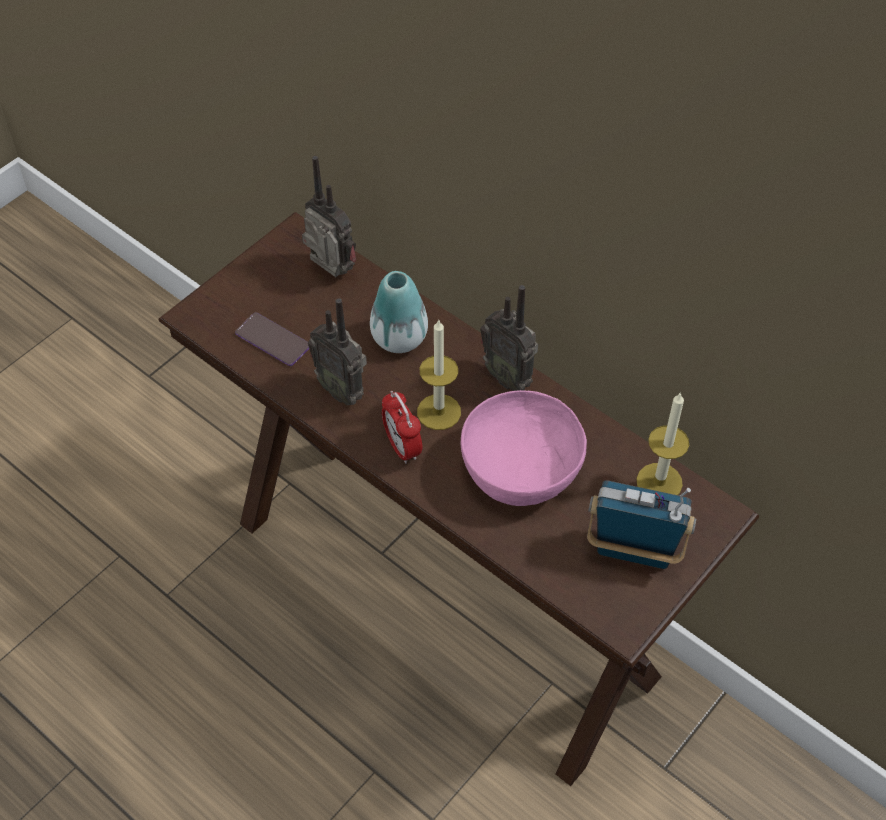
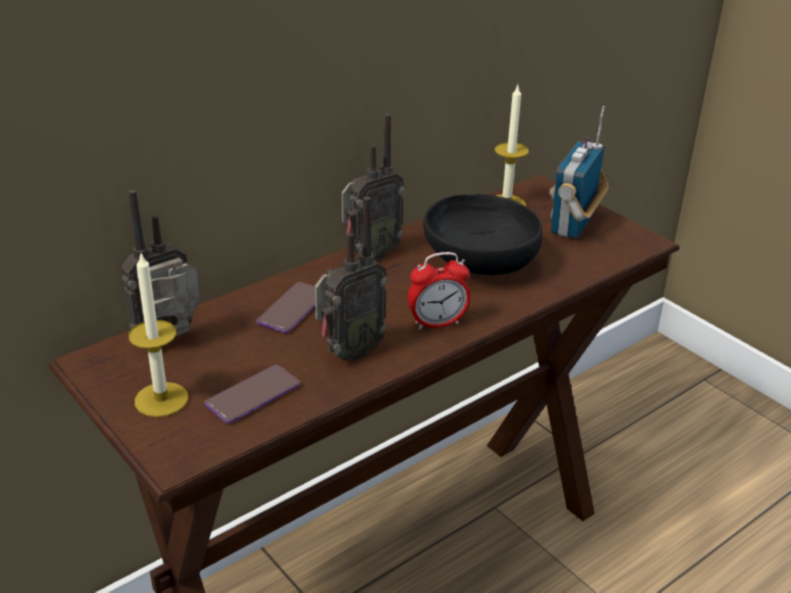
camera: 80 degrees left, 20 degrees down
vase [370,271,428,353] -> phone [256,282,315,333]
candle [417,319,461,430] -> candle moved to [128,254,188,417]
pink bowl [461,390,587,506] -> black bowl [423,194,543,275]

